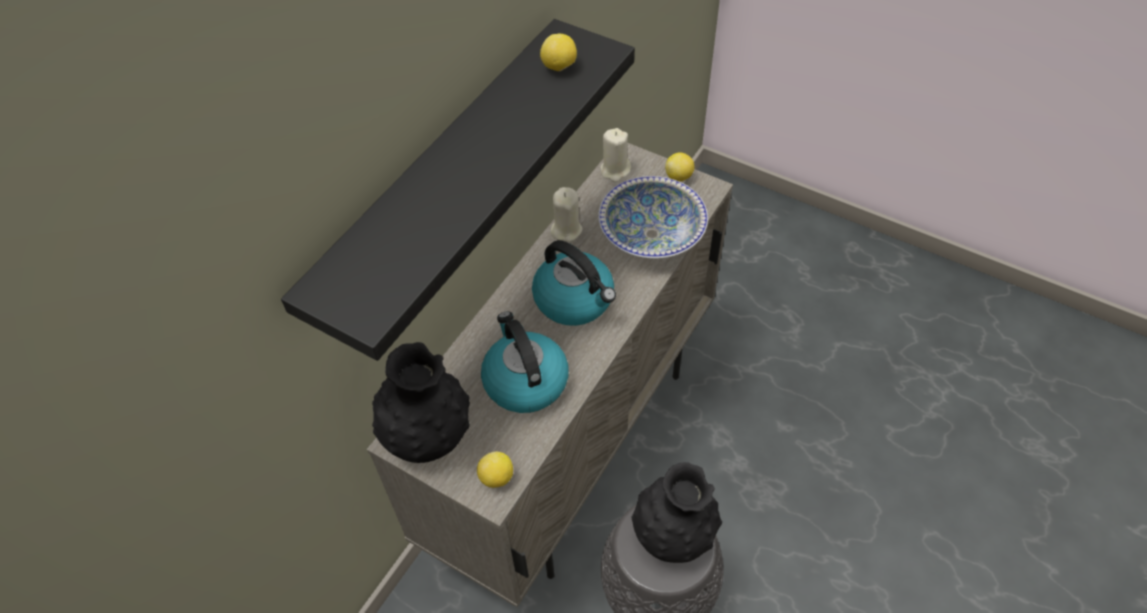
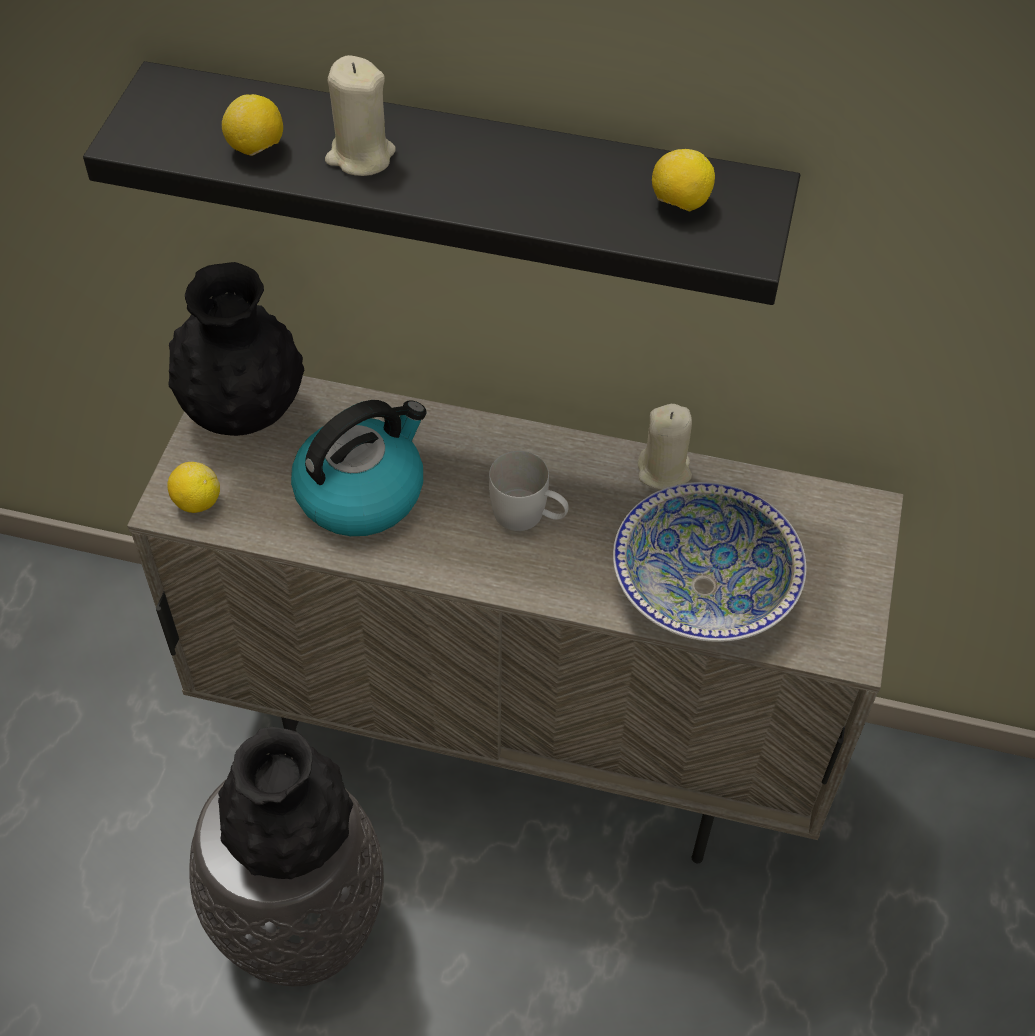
camera: 70 degrees right, 0 degrees up
kettle [532,240,616,326] -> white mug [489,451,569,531]
beige candle [601,128,631,182] -> beige candle moved to [325,55,395,176]
lemon [665,152,694,182] -> lemon moved to [222,94,283,156]

